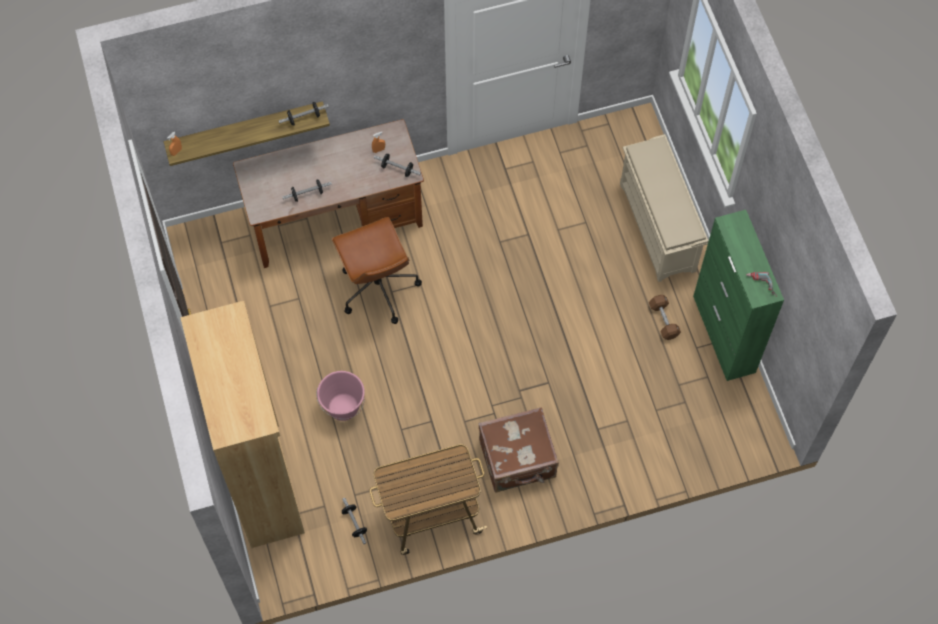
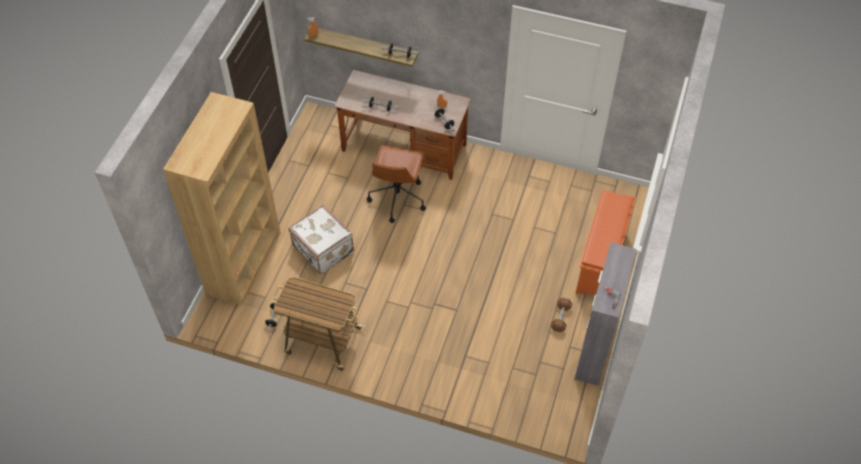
camera: 35 degrees right, 10 degrees down
pink bucket [316,371,365,421] -> white suitcase [289,205,354,274]
brown suitcase [478,408,559,493] -> none
beige shoe rack [620,134,709,282] -> orange shoe rack [576,190,636,295]
green cabinet [693,210,784,381] -> grey cabinet [575,242,636,386]

